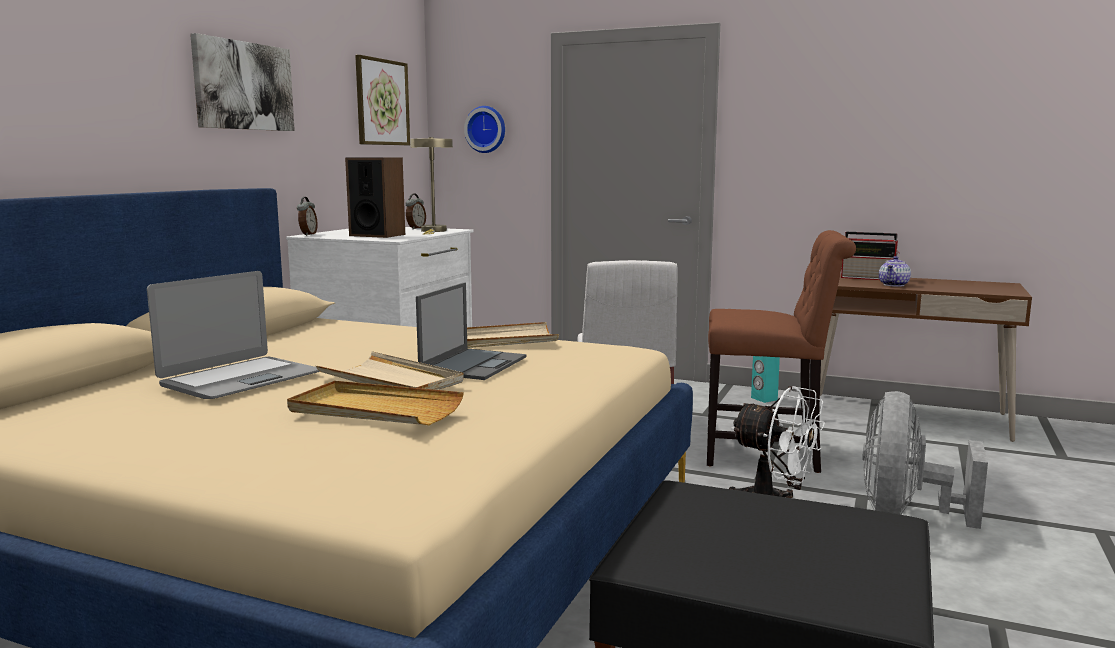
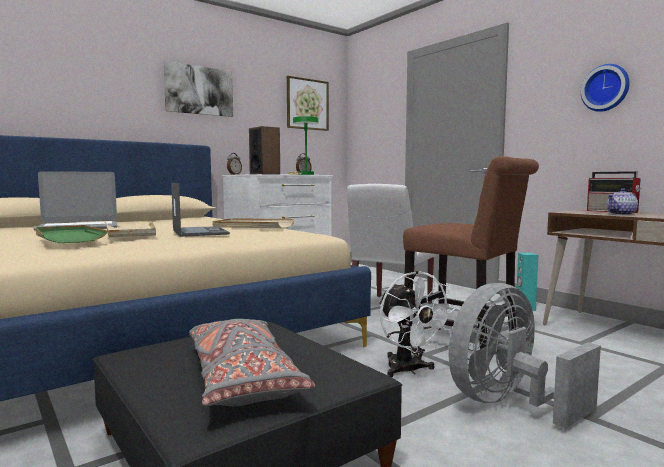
camera: 30 degrees right, 5 degrees down
beige tray [287,380,464,425] -> green tray [36,225,108,243]
beige table lamp [410,137,453,235] -> green table lamp [289,116,319,175]
laptop [416,282,526,380] -> laptop turned 75 degrees counterclockwise [171,183,230,237]
wall clock [464,106,505,153] -> wall clock moved to [581,64,630,112]
none -> grey pillow [189,319,315,407]

